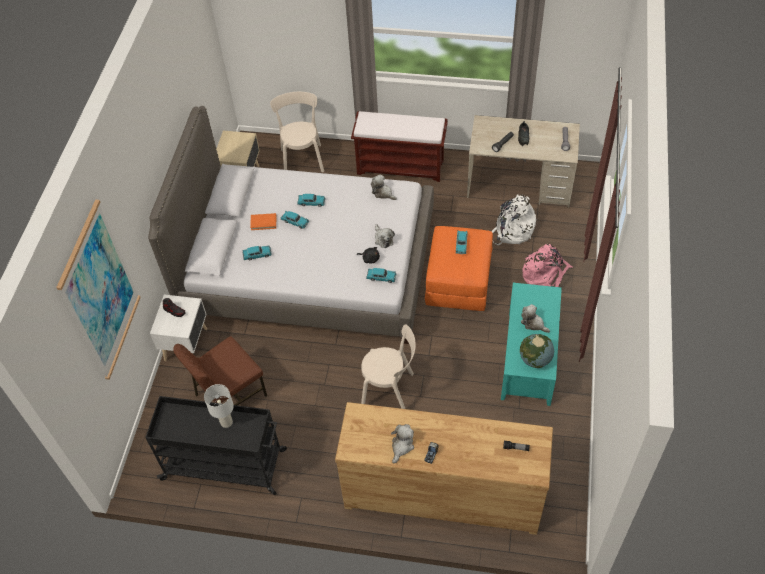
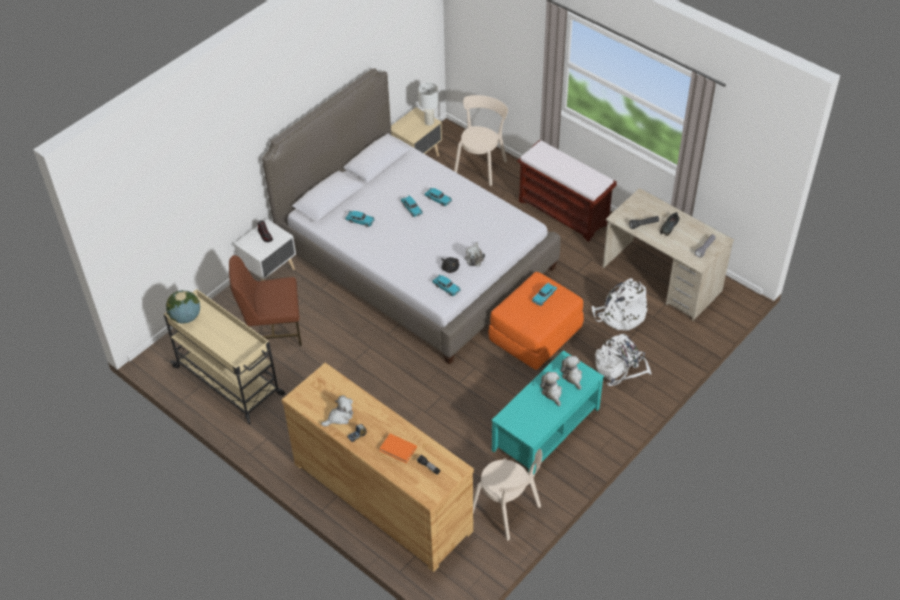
camera: 30 degrees right, 5 degrees down
picture [56,200,141,380] -> none
black cart [145,396,287,495] -> beige cart [164,289,285,424]
white table lamp [204,384,234,428] -> white table lamp moved to [418,82,438,126]
orange book [250,213,276,230] -> orange book moved to [379,434,417,463]
beige chair [361,324,416,409] -> beige chair moved to [473,449,542,541]
plush toy [371,175,397,200] -> plush toy moved to [560,356,582,390]
globe [520,334,554,368] -> globe moved to [166,290,200,324]
pink backpack [522,244,573,287] -> white backpack [595,334,652,386]

